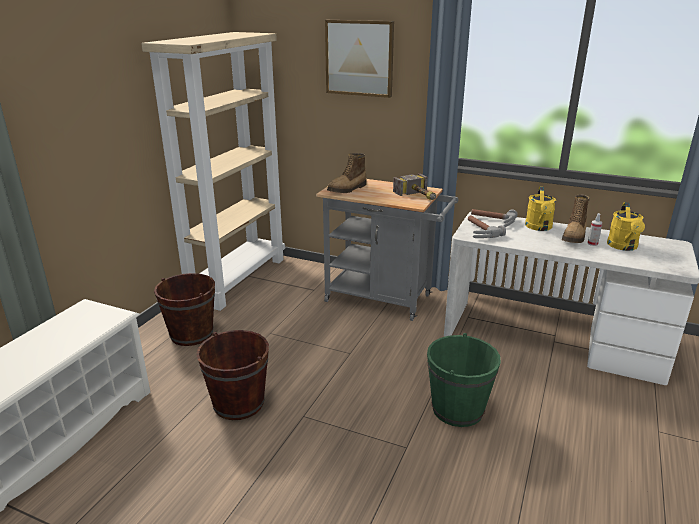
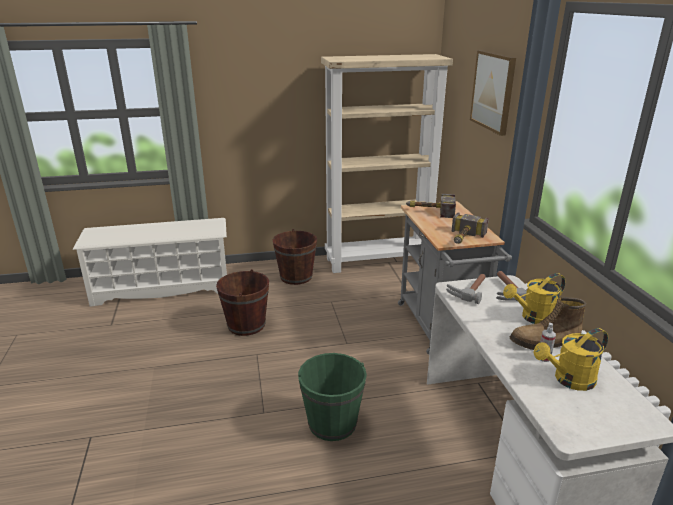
camera: 55 degrees right, 0 degrees up
boot [327,153,367,193] -> hammer [406,194,456,218]

